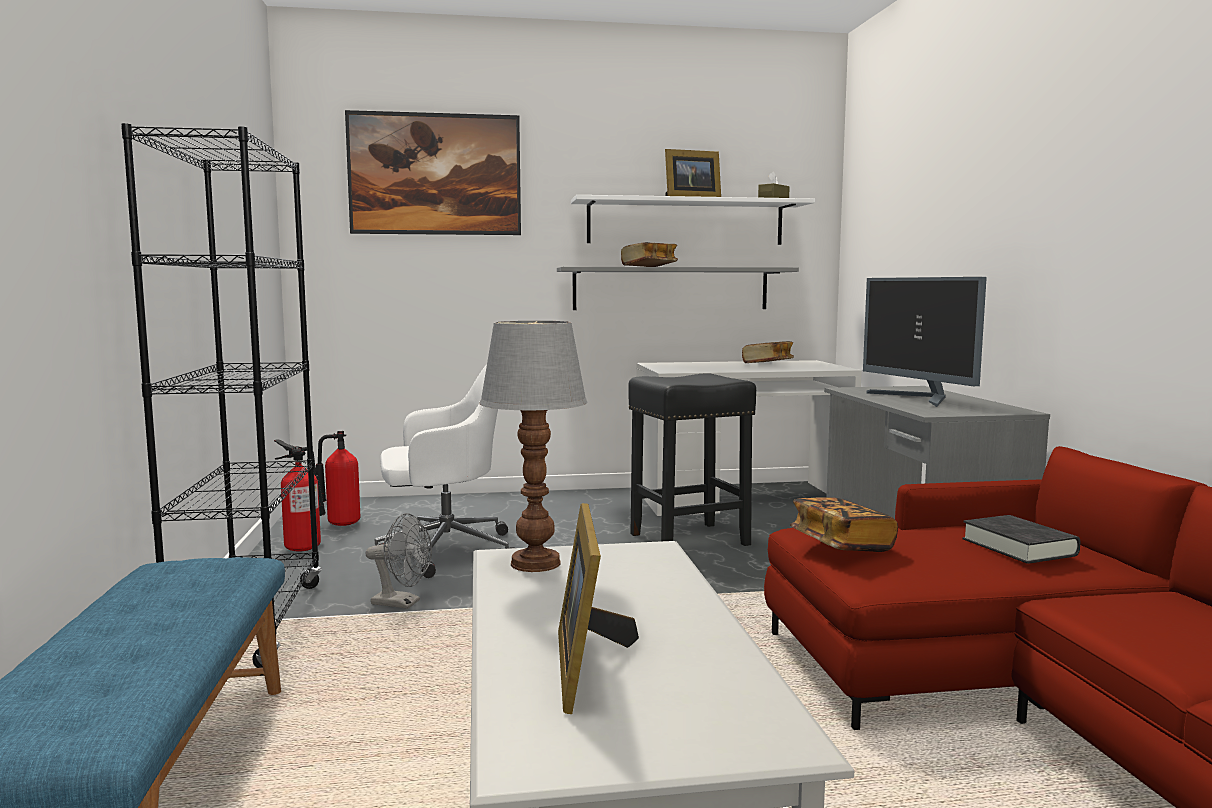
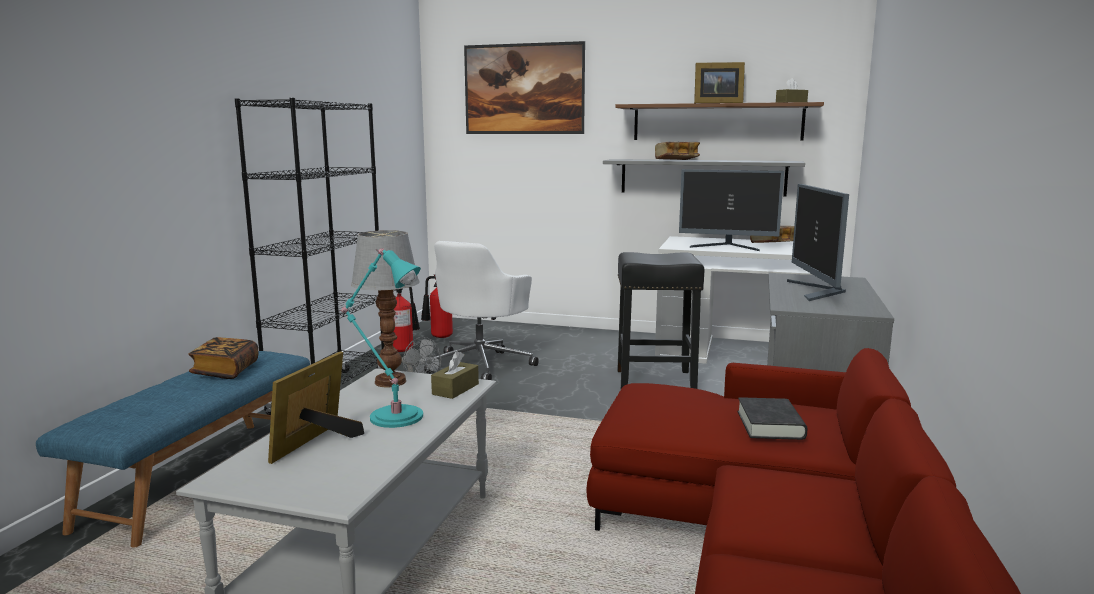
camera: 25 degrees right, 5 degrees up
white office chair [375,365,514,578] -> white office chair turned 105 degrees clockwise [424,241,539,380]
white shelf [571,195,815,245] -> brown shelf [615,102,824,141]
book [790,497,898,552] -> book moved to [188,337,259,379]
none -> turquoise table lamp [339,248,423,428]
none -> brown tissue box [431,351,479,399]
none -> monitor [679,169,784,251]

